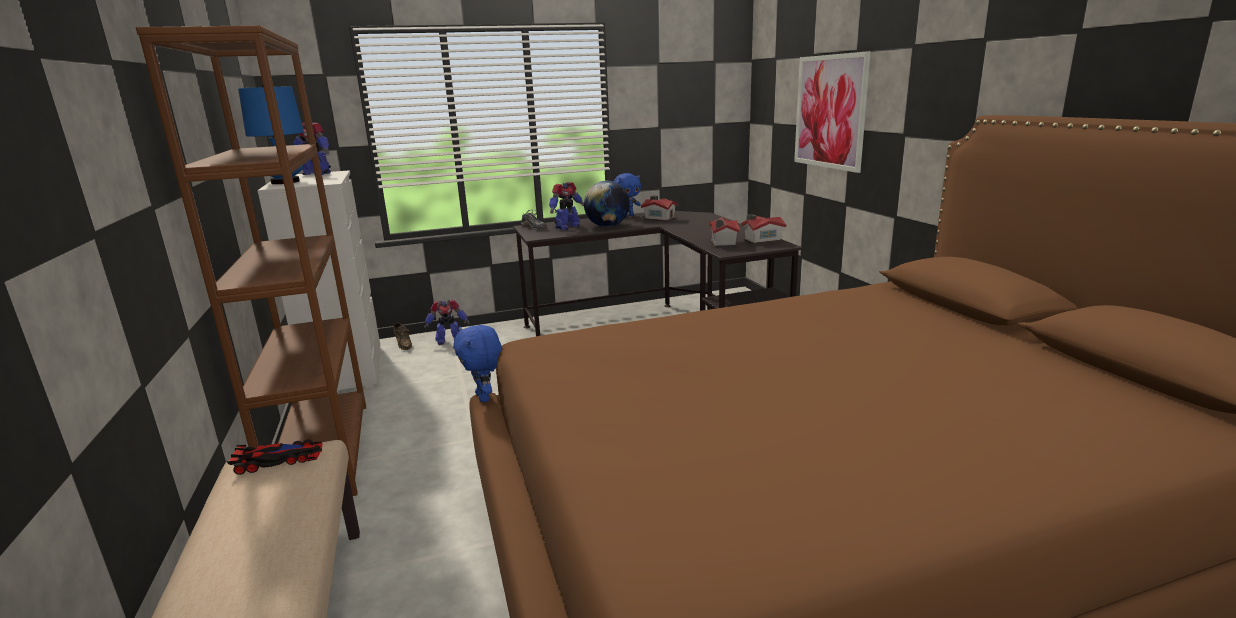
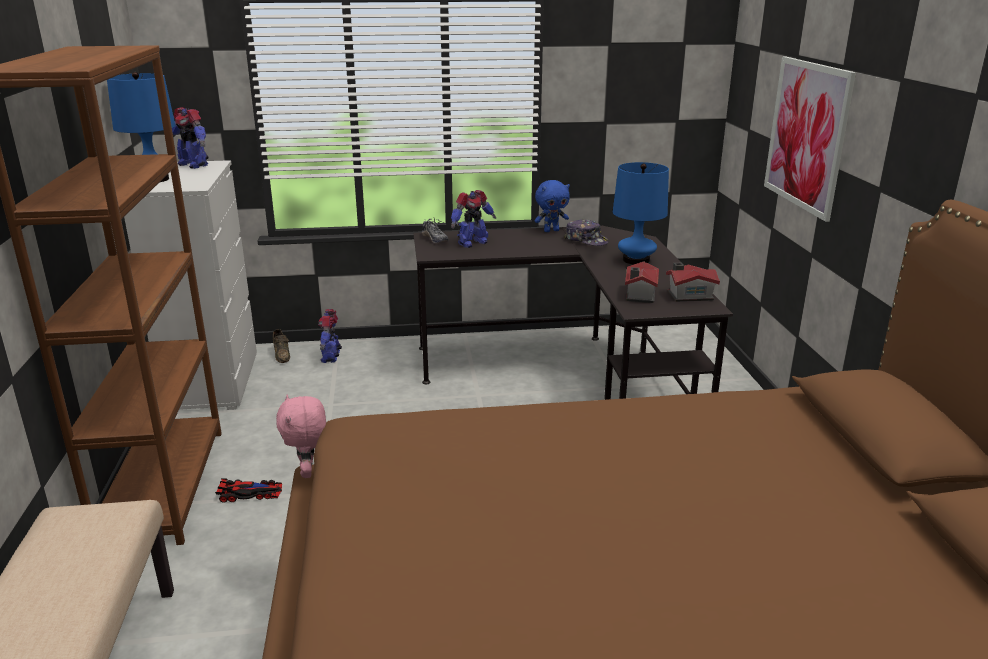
camera: 10 degrees right, 5 degrees up
toy car [227,439,323,475] -> toy car moved to [215,478,282,503]
toy robot [424,299,470,345] -> toy robot turned 90 degrees clockwise [318,309,342,363]
blue plush toy [453,325,502,402] -> pink plush toy [276,395,326,478]
globe [584,181,630,227] -> none
toy house [641,195,678,222] -> cap [564,219,609,246]
none -> blue table lamp [613,162,669,265]

